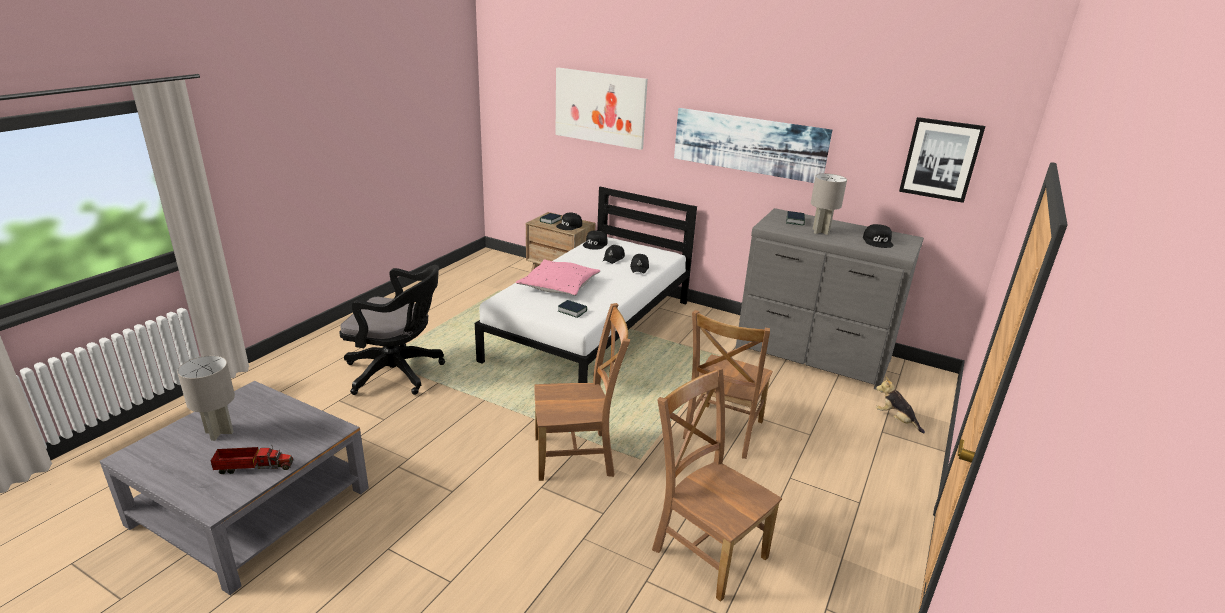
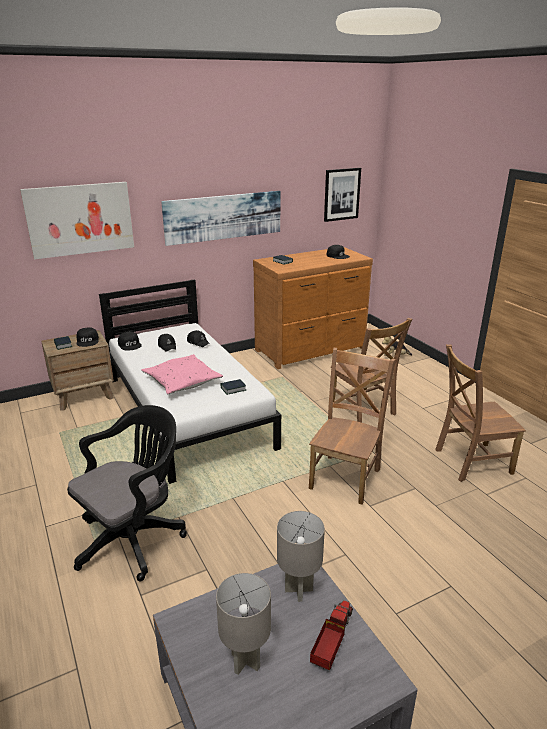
camera: 55 degrees left, 0 degrees up
grey dresser [735,208,924,390] -> brown dresser [253,247,373,369]
grey table lamp [811,173,847,235] -> grey table lamp moved to [277,511,325,602]

